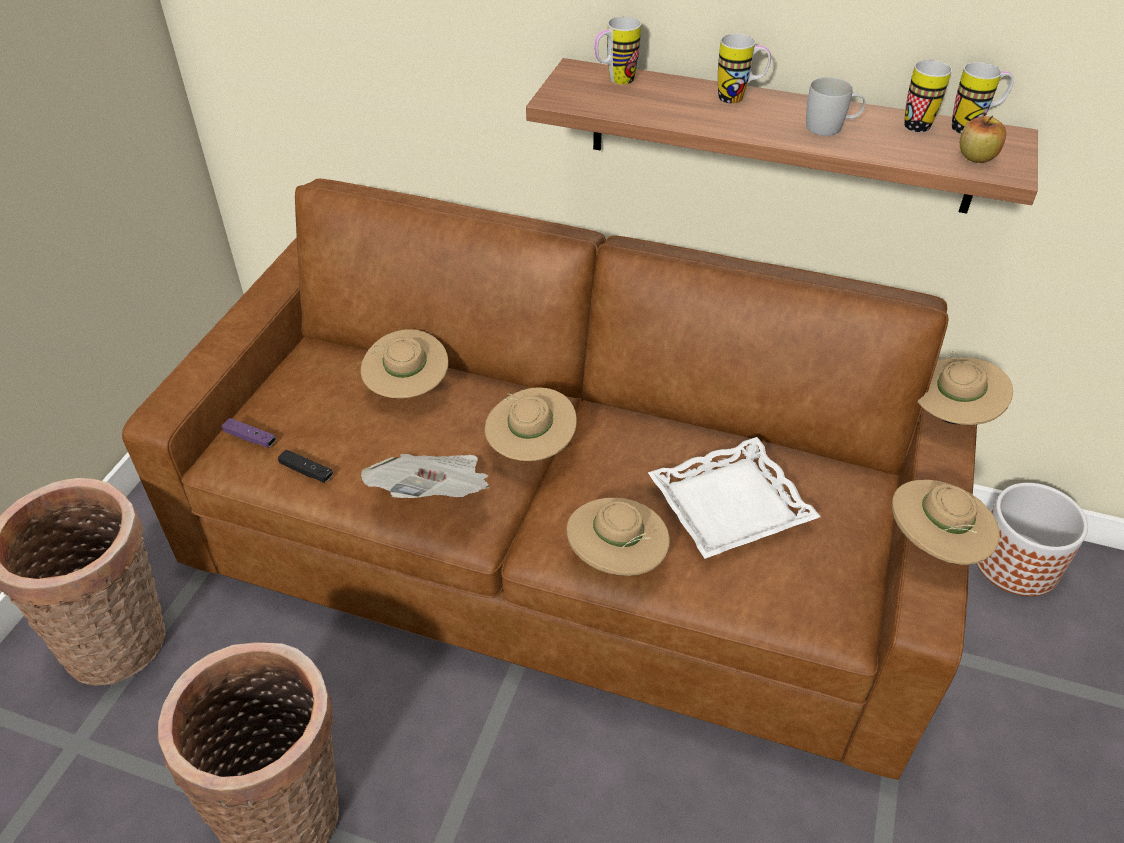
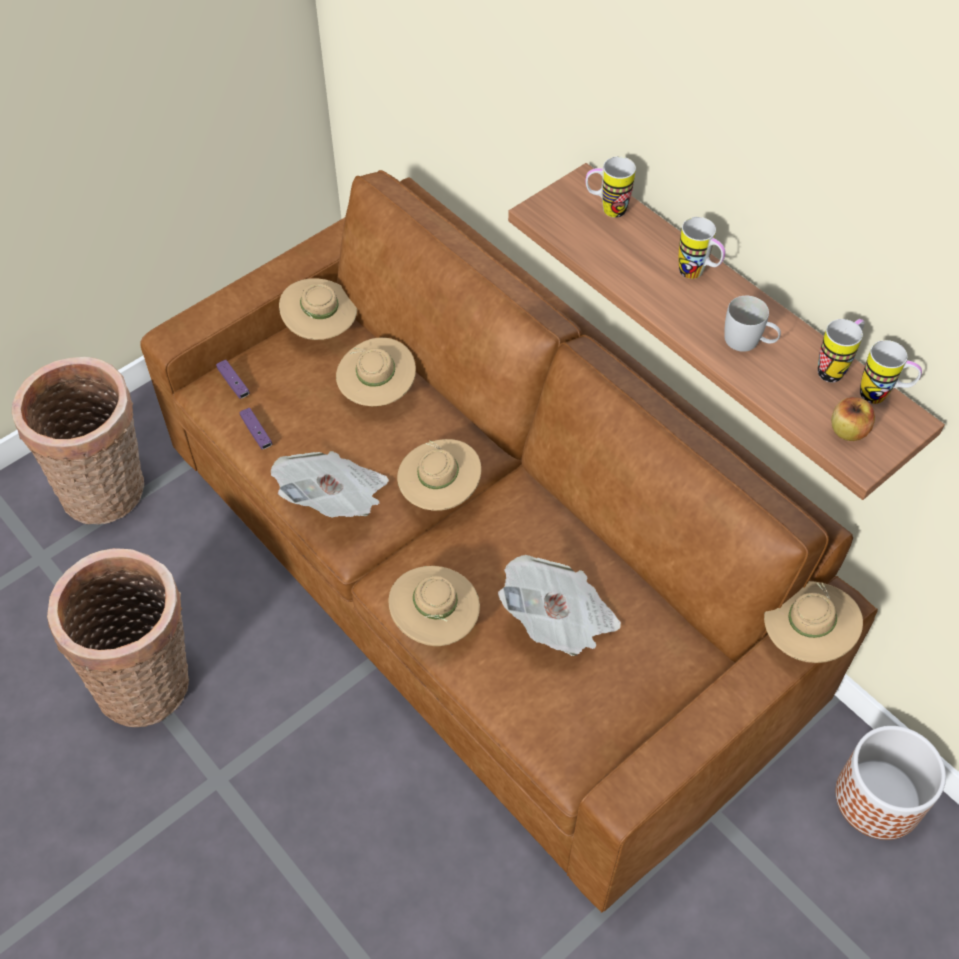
camera: 30 degrees right, 10 degrees up
black game controller [278,449,333,483] -> purple game controller [239,408,272,449]
white tray [648,437,821,559] -> newspaper [498,555,621,656]
beige hat [892,480,1000,565] -> beige hat moved to [279,278,357,340]

